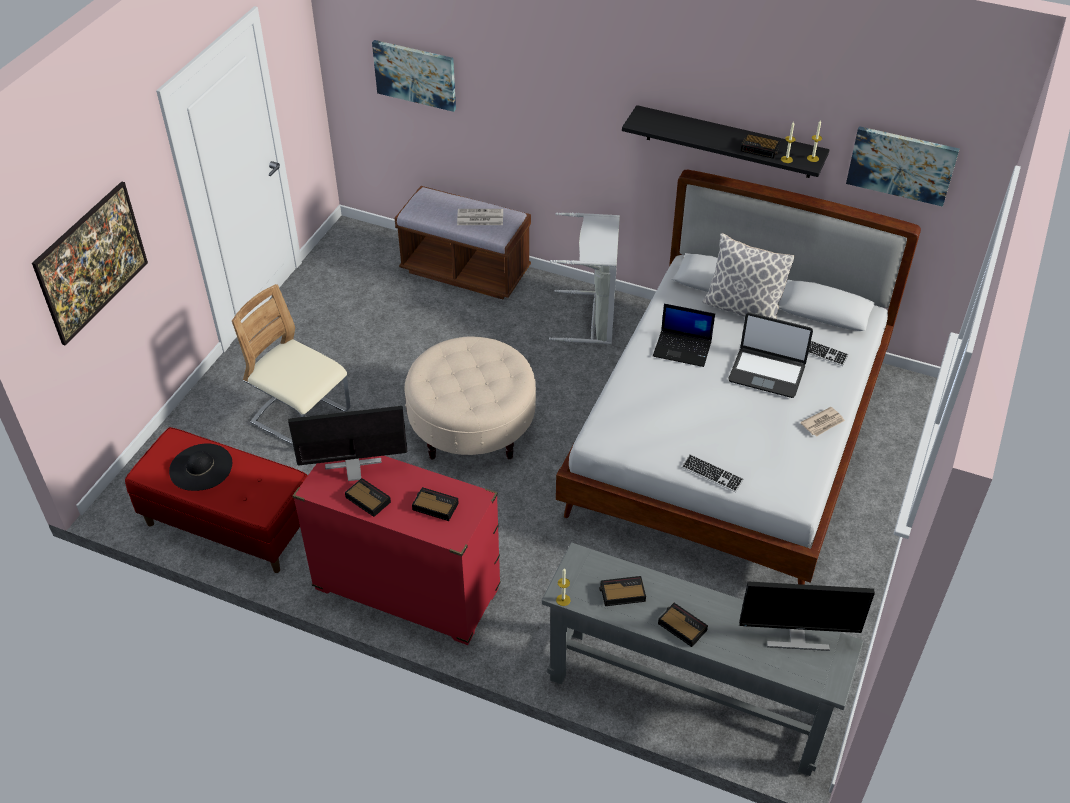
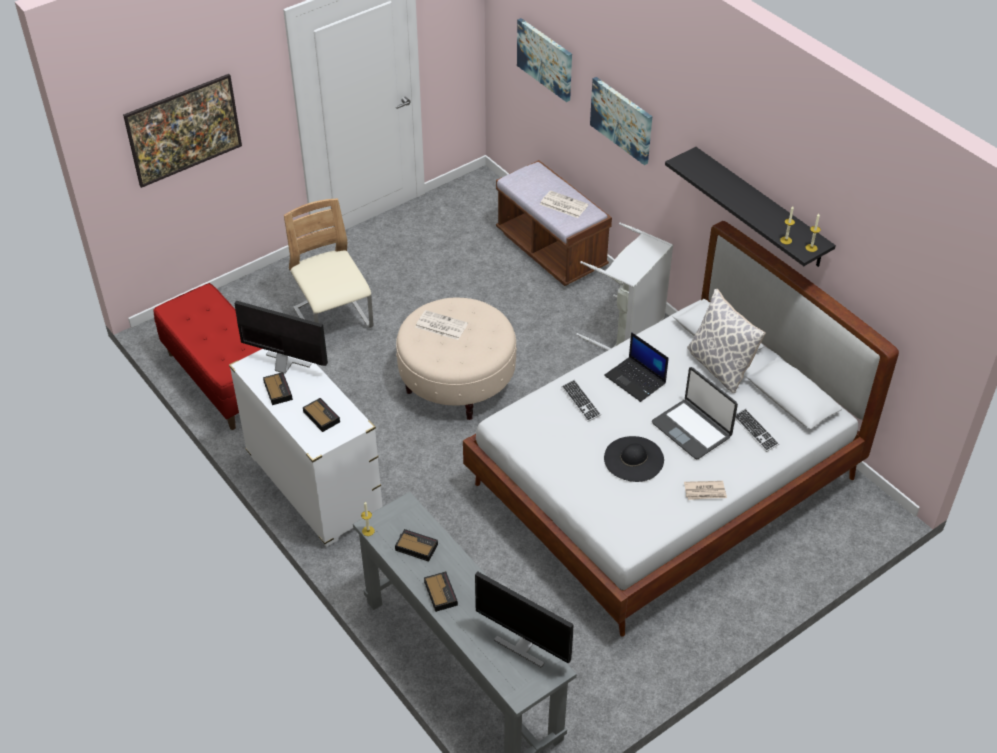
camera: 30 degrees right, 0 degrees up
black hat [169,443,232,491] -> black hat moved to [604,436,664,482]
red dresser [292,456,501,645] -> white dresser [229,349,383,547]
keyboard [682,454,744,493] -> keyboard moved to [561,380,601,422]
alarm clock [741,134,780,159] -> none
picture [846,126,960,207] -> picture moved to [590,77,652,165]
none -> newspaper [416,310,468,340]

